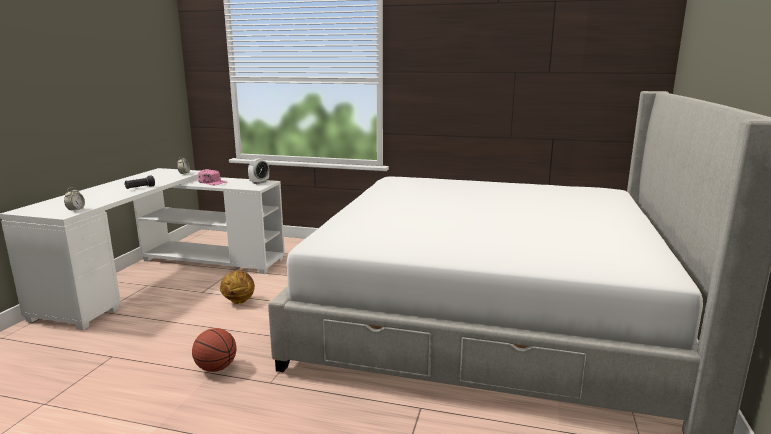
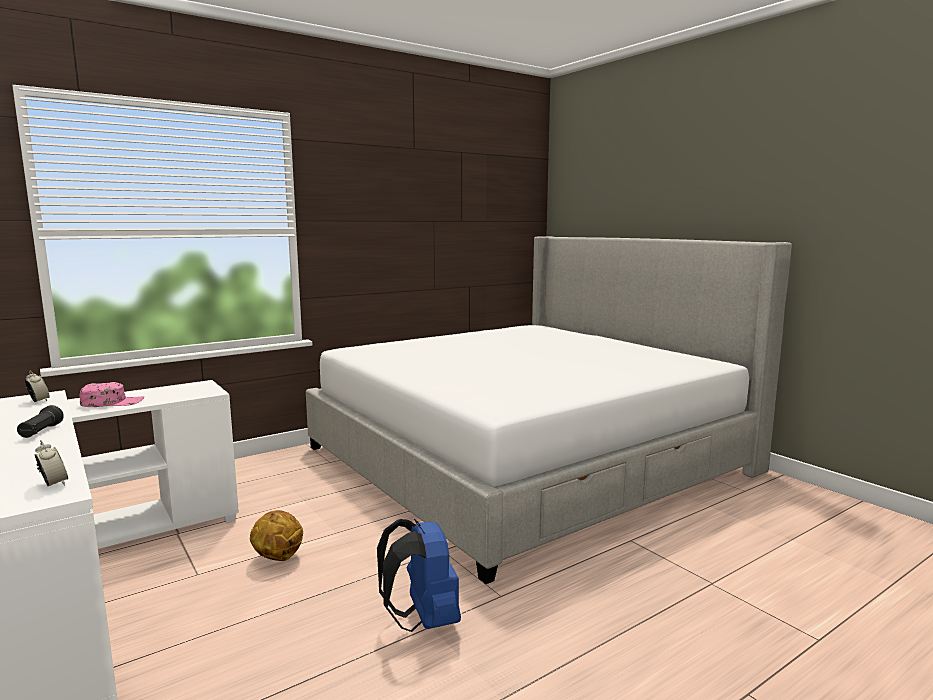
camera: 50 degrees left, 5 degrees down
basketball [192,328,237,372] -> blue backpack [377,519,461,632]
alarm clock [248,158,269,184] -> none

